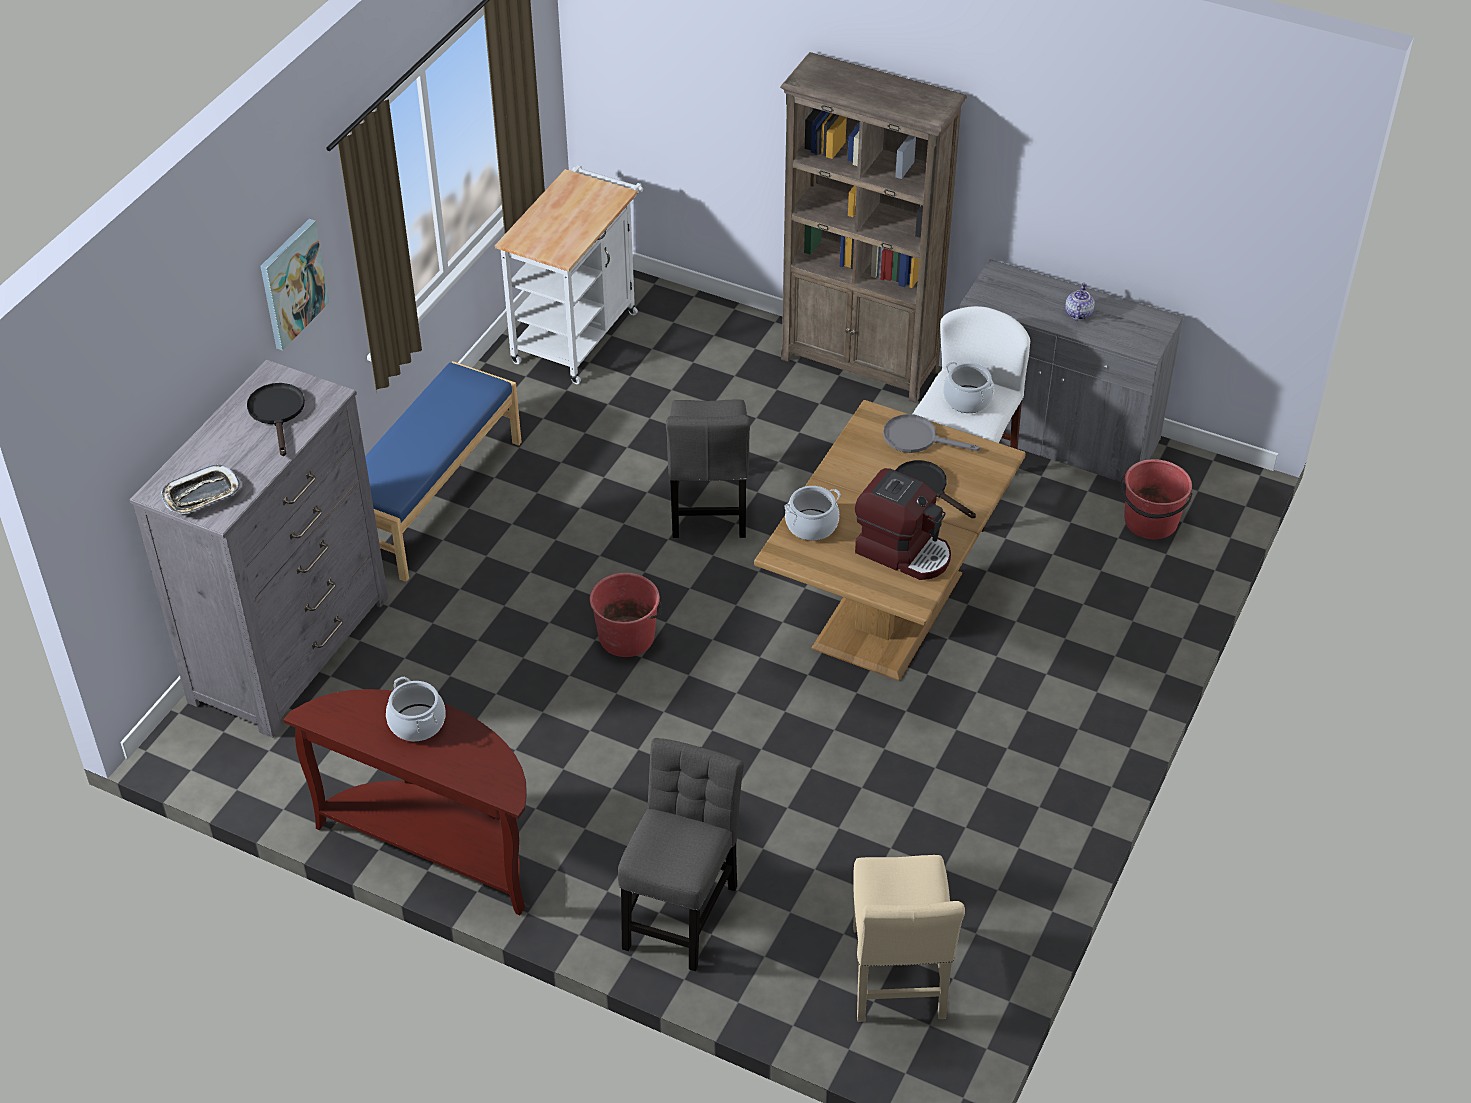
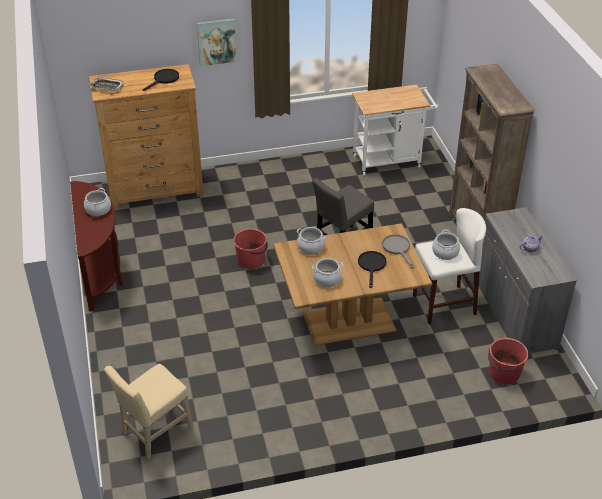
camera: 50 degrees right, 5 degrees down
grey dresser [130,360,388,738] -> brown dresser [89,64,204,209]
blue bench [365,361,522,582] -> none
grey chair [618,738,744,971] -> none
coffee machine [855,468,951,580] -> cooking pot [312,258,343,287]

